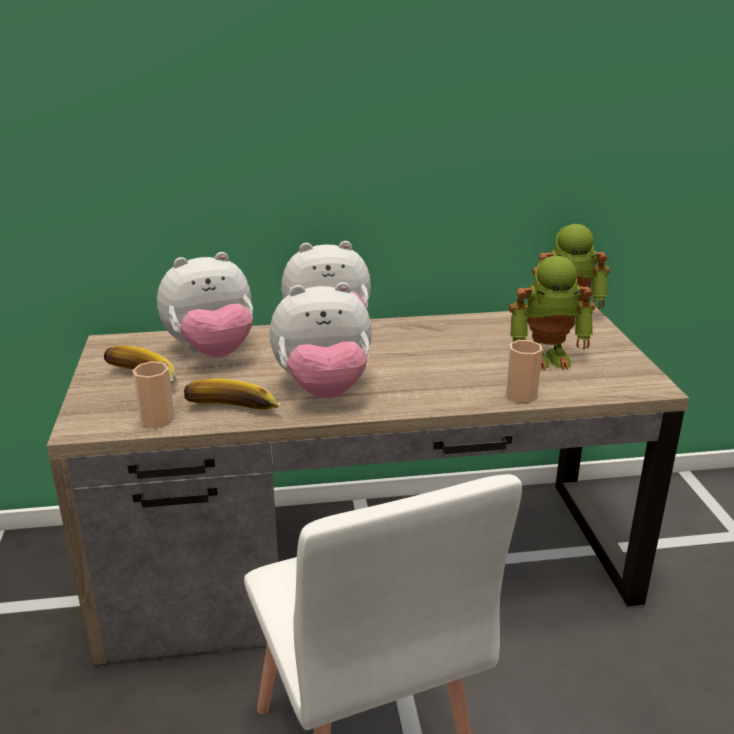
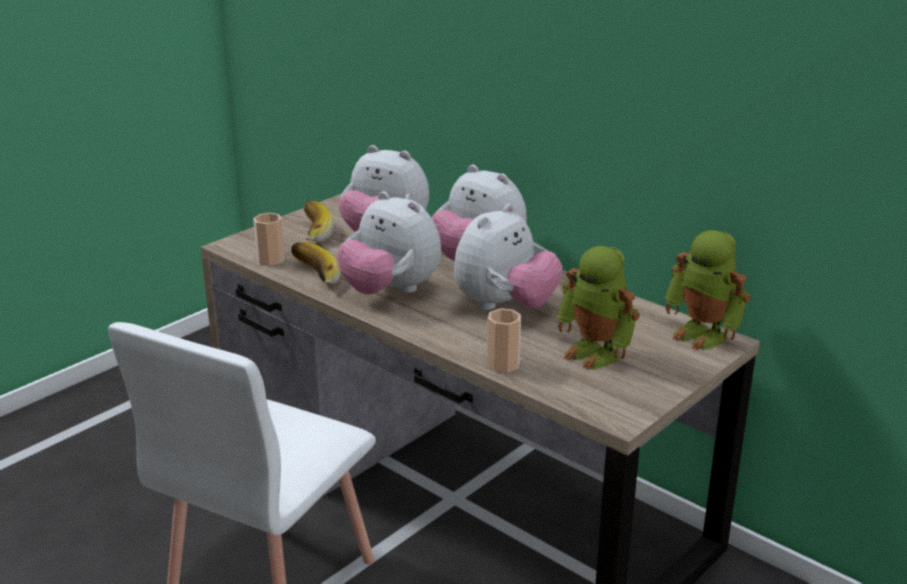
camera: 50 degrees right, 0 degrees up
none -> plush toy [454,204,563,310]

